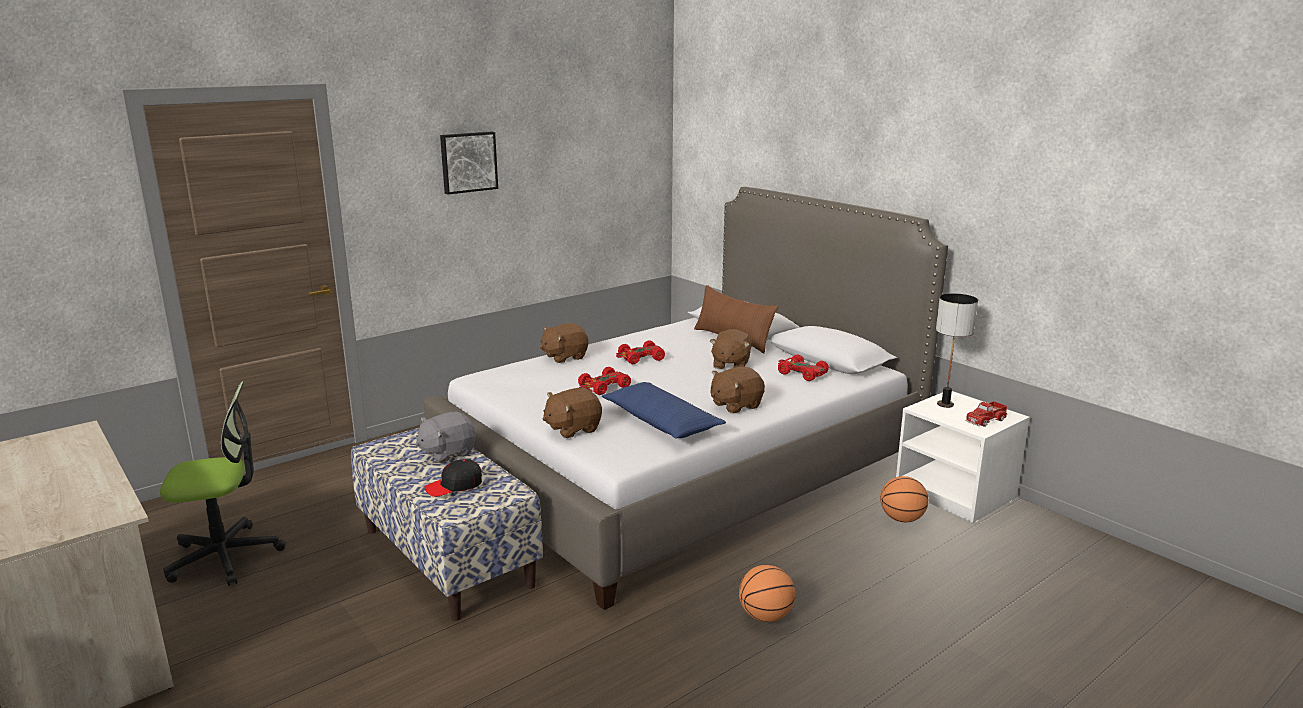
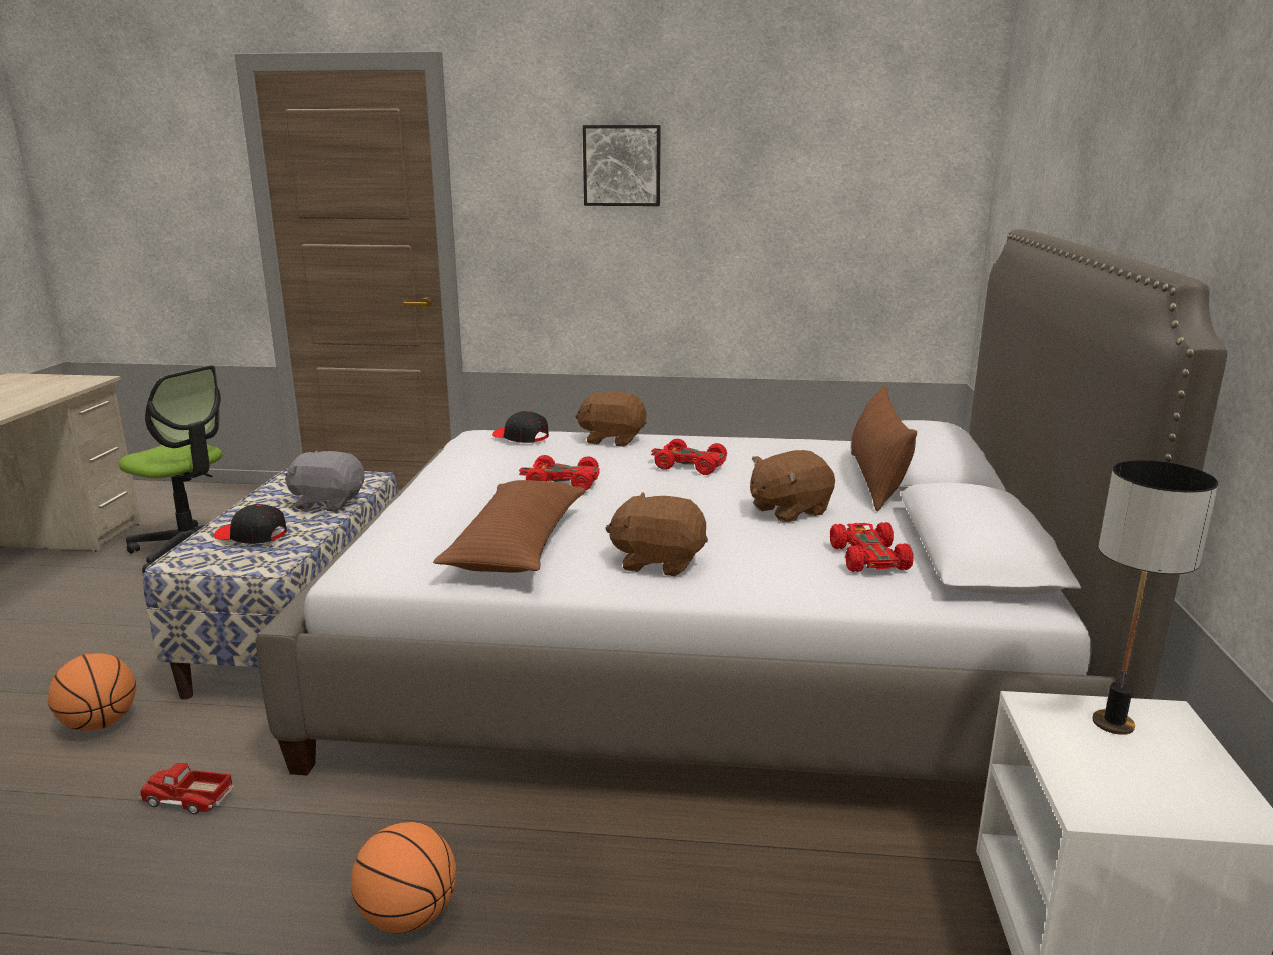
camera: 45 degrees right, 0 degrees up
brown plush toy [543,388,602,438] -> none
blue pillow [602,382,726,438] -> brown pillow [433,480,586,573]
basketball [880,476,929,522] -> basketball moved to [48,653,136,731]
toy truck [965,401,1008,427] -> toy truck moved to [139,763,234,814]
none -> black cap [492,411,549,443]

